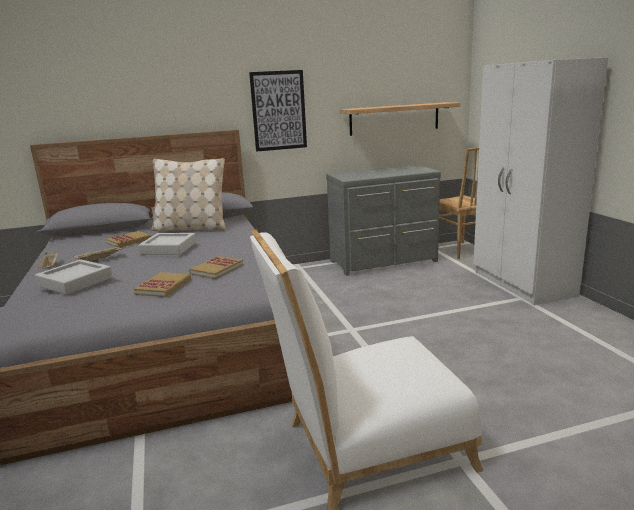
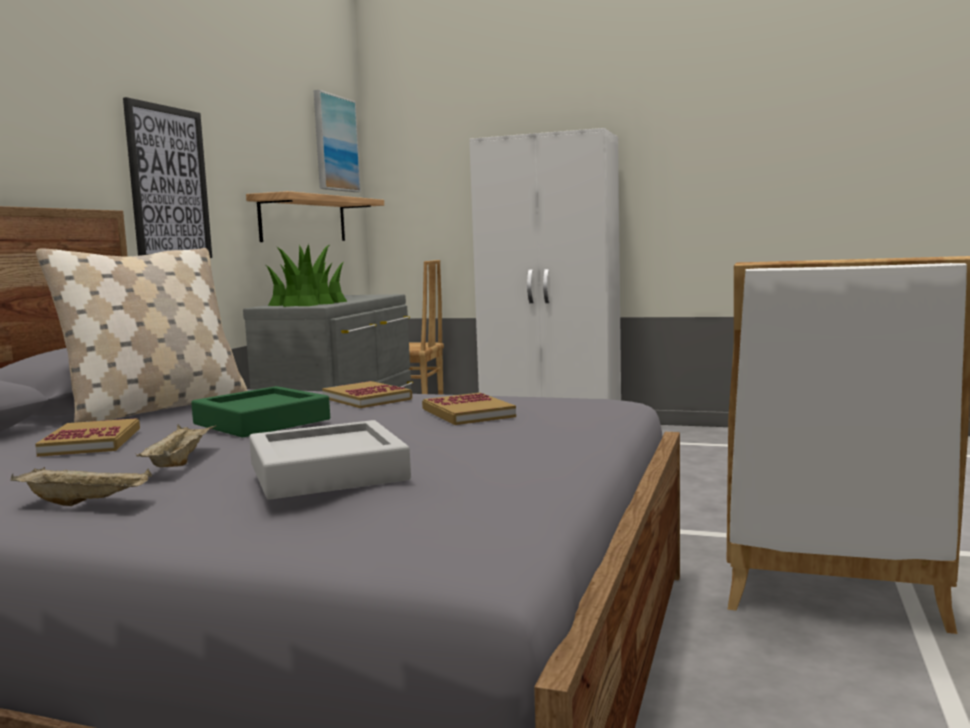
camera: 55 degrees left, 10 degrees down
book [134,272,191,297] -> book moved to [322,381,412,408]
grey tray [138,233,196,255] -> green tray [191,386,330,437]
none -> potted plant [266,244,347,307]
none -> picture [314,90,361,192]

